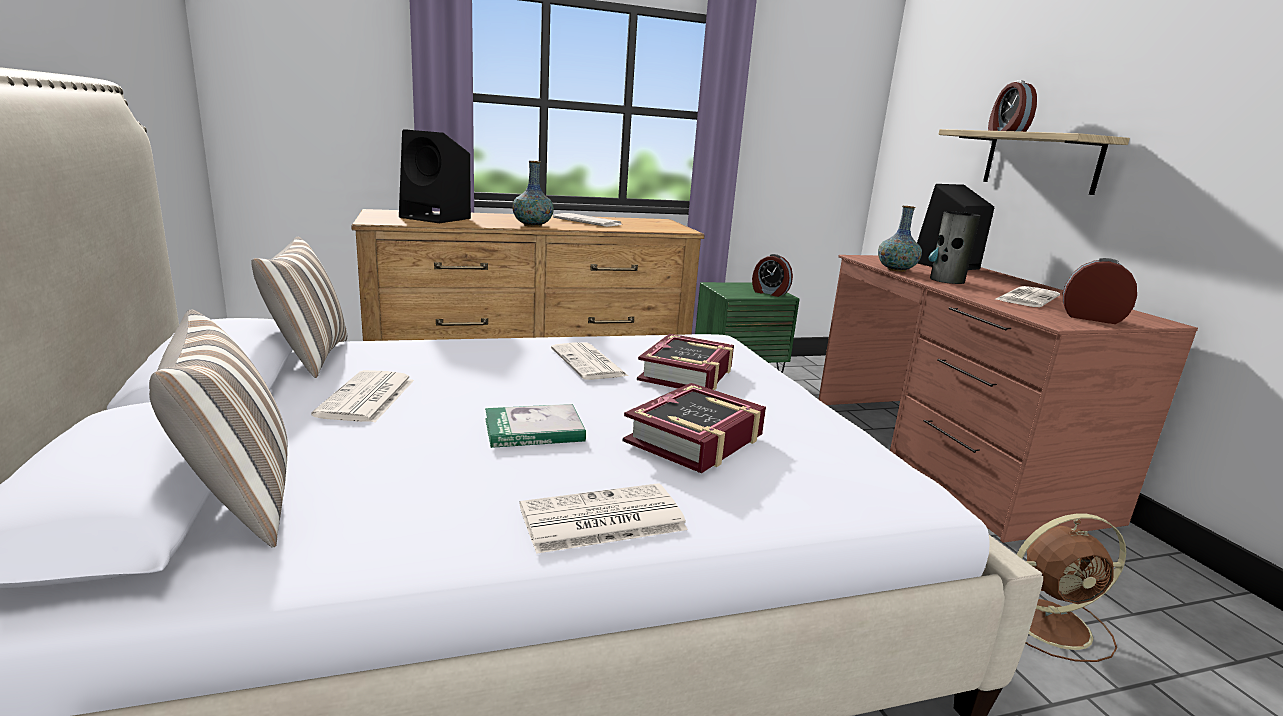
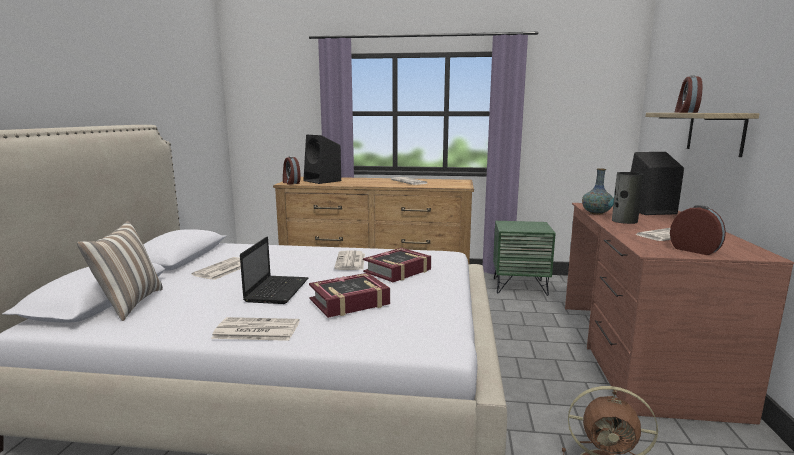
camera: 25 degrees right, 5 degrees down
pillow [251,237,347,378] -> none
book [485,404,586,448] -> laptop [240,237,309,304]
vase [512,161,554,227] -> none
alarm clock [752,254,793,297] -> alarm clock moved to [283,156,301,185]

